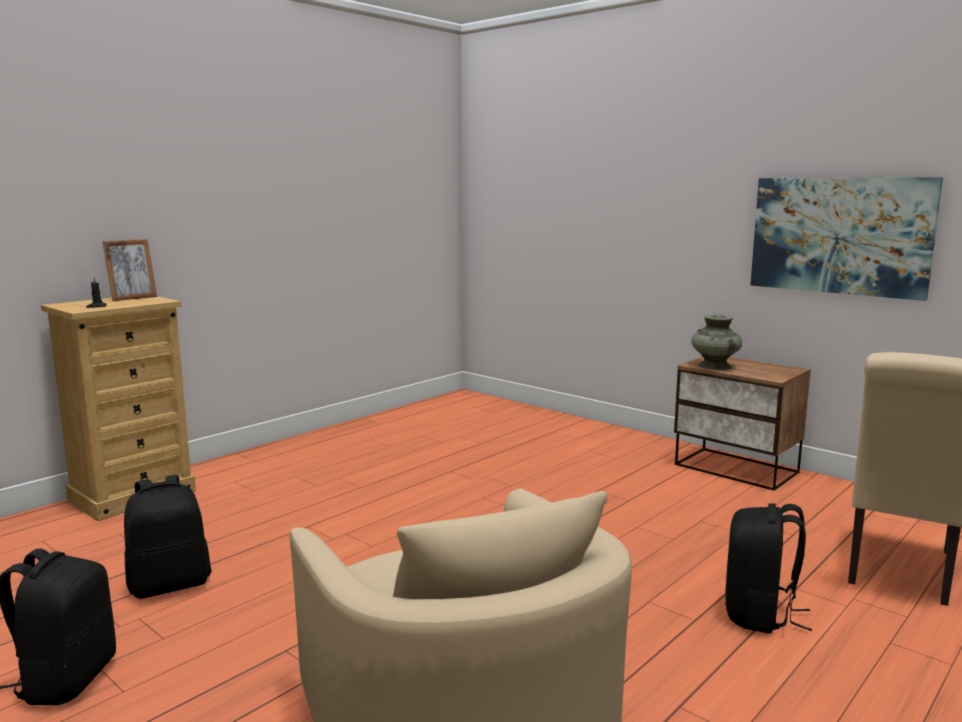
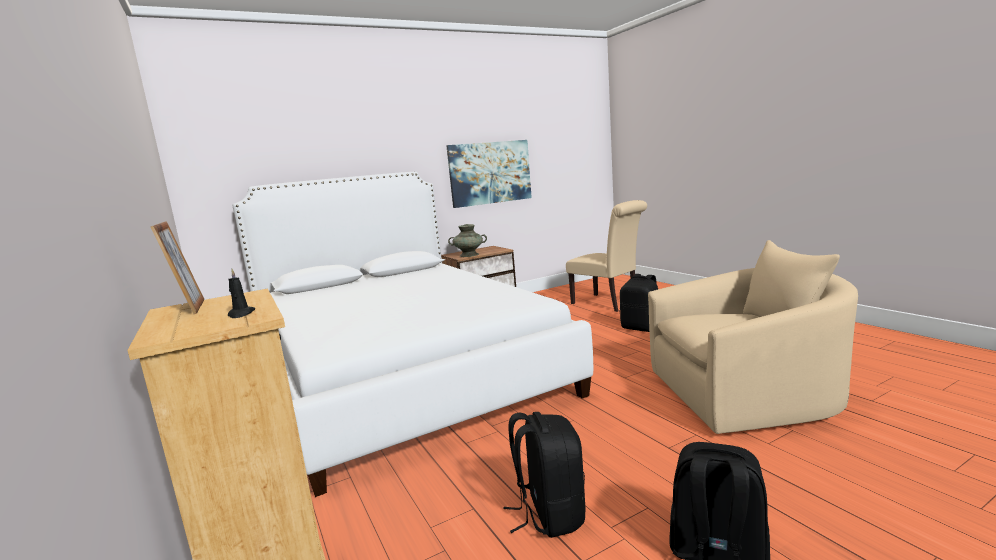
camera: 70 degrees left, 0 degrees up
none -> white bed [233,172,593,497]

